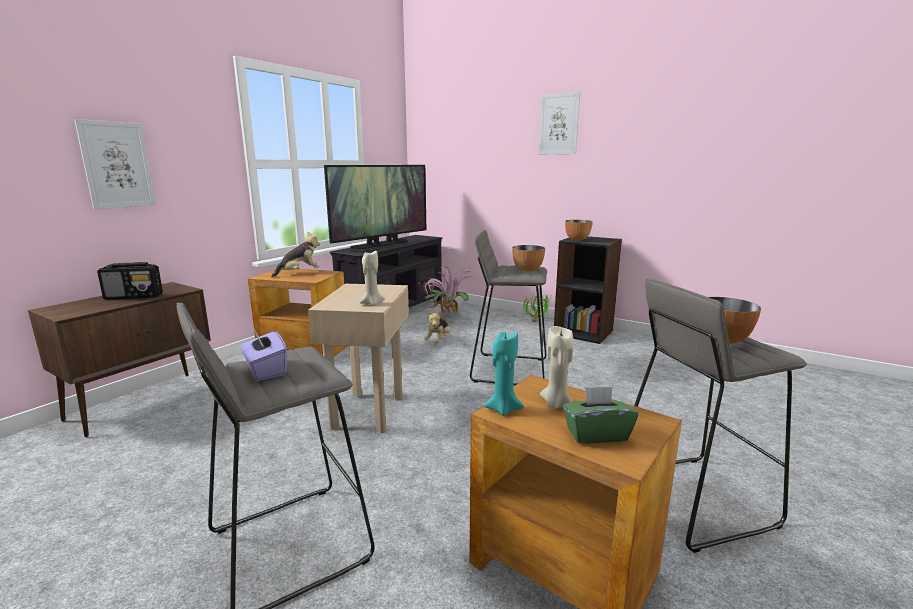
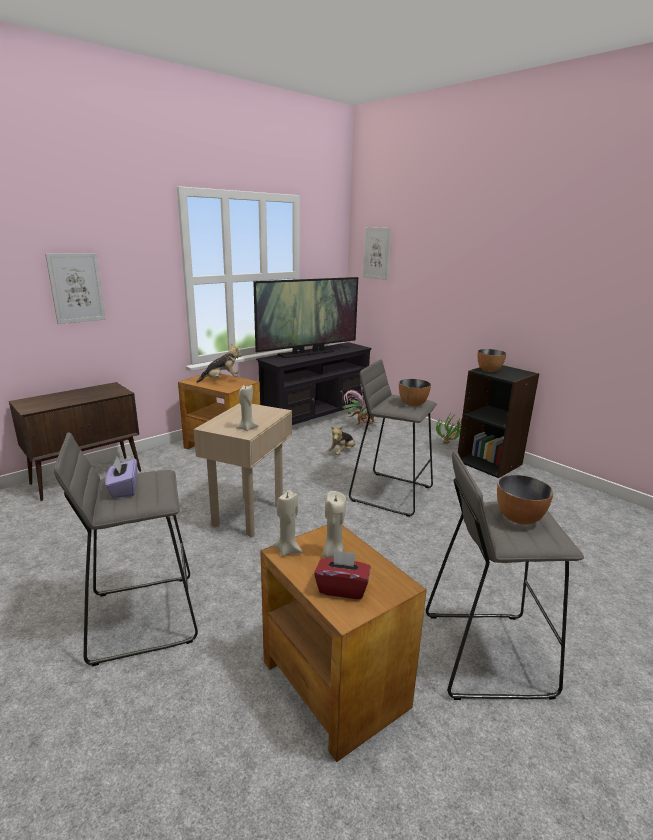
camera: 15 degrees right, 5 degrees up
radio [97,262,163,300] -> none
turquoise candle [483,330,524,416] -> beige candle [273,490,303,557]
picture [539,92,580,154] -> picture moved to [363,227,391,280]
green tissue box [562,386,638,444] -> red tissue box [314,550,371,599]

